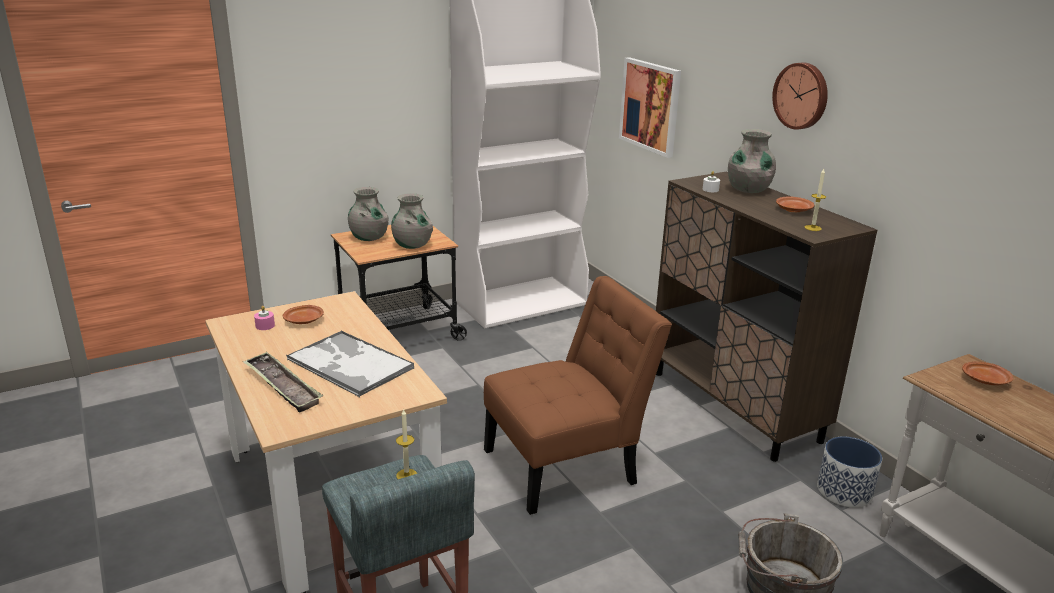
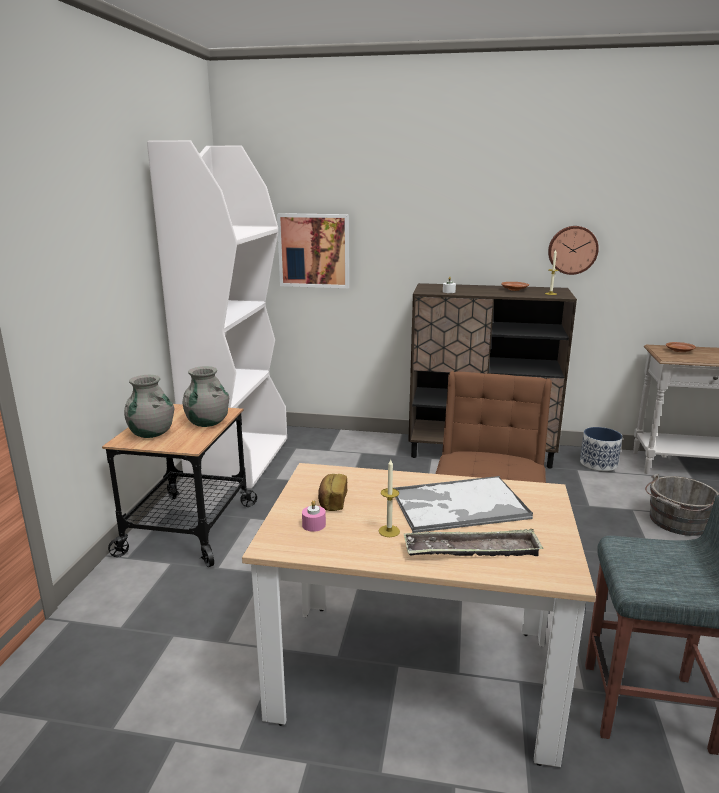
camera: 50 degrees left, 5 degrees down
brown plate [283,305,324,324] -> bread [318,474,347,511]
candle [396,409,417,479] -> candle moved to [379,459,400,537]
grey vase [728,129,776,193] -> none
wall clock [772,63,828,130] -> wall clock moved to [548,226,599,275]

